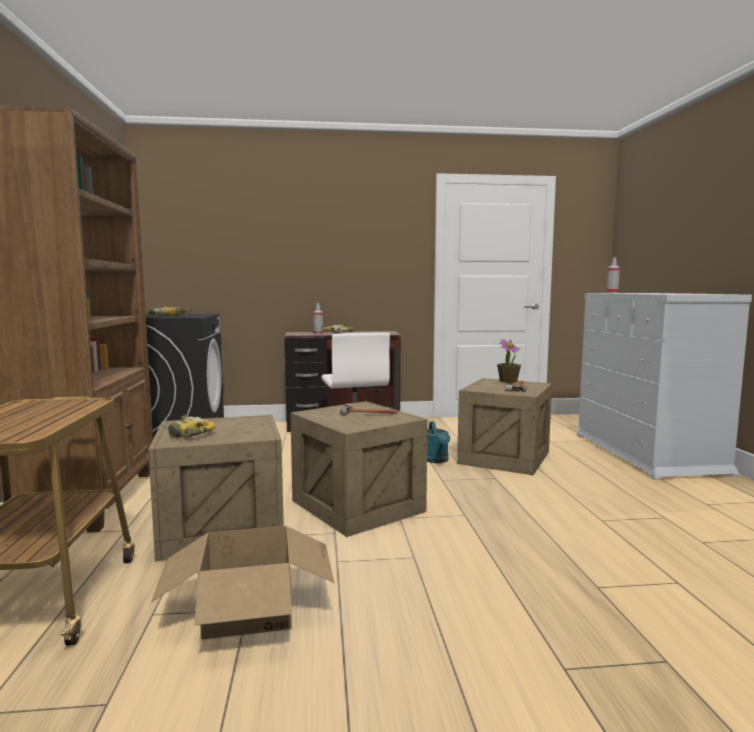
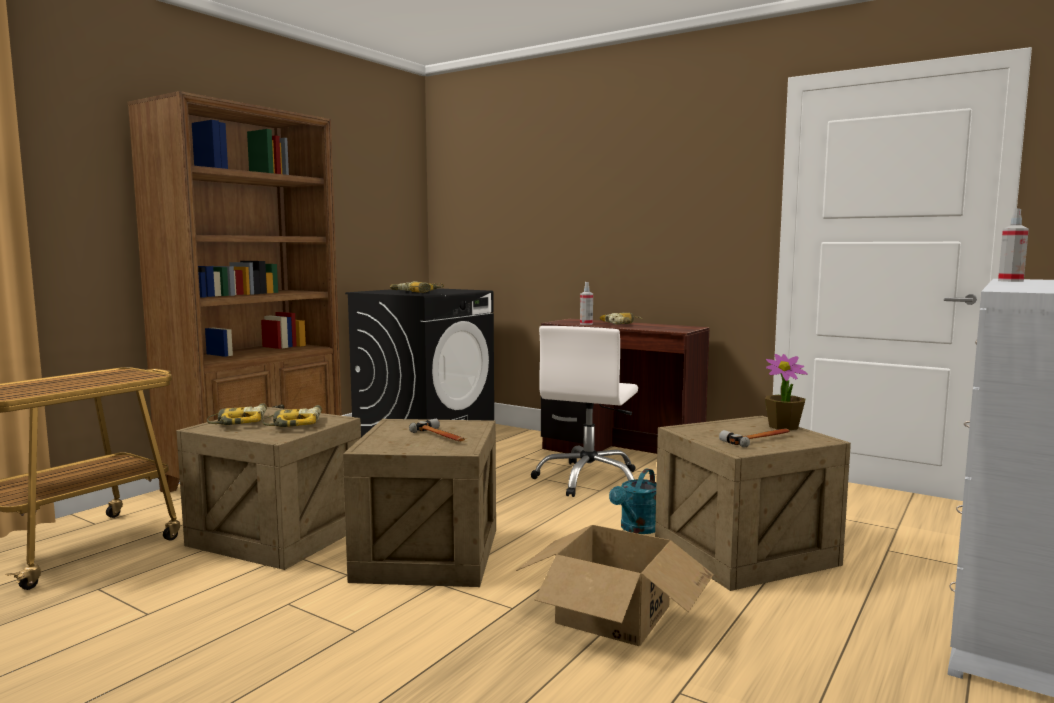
camera: 40 degrees right, 0 degrees up
cardboard box [151,526,334,640] -> cardboard box moved to [516,525,714,646]
none -> power drill [262,405,322,427]

